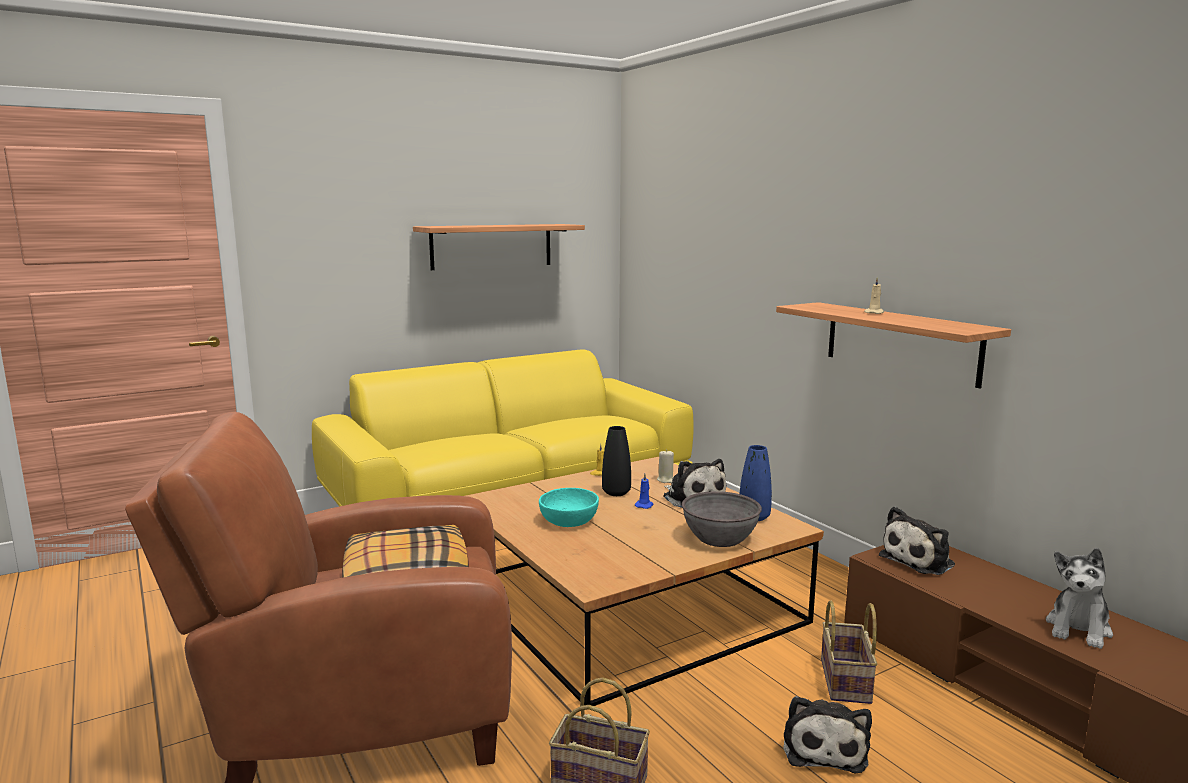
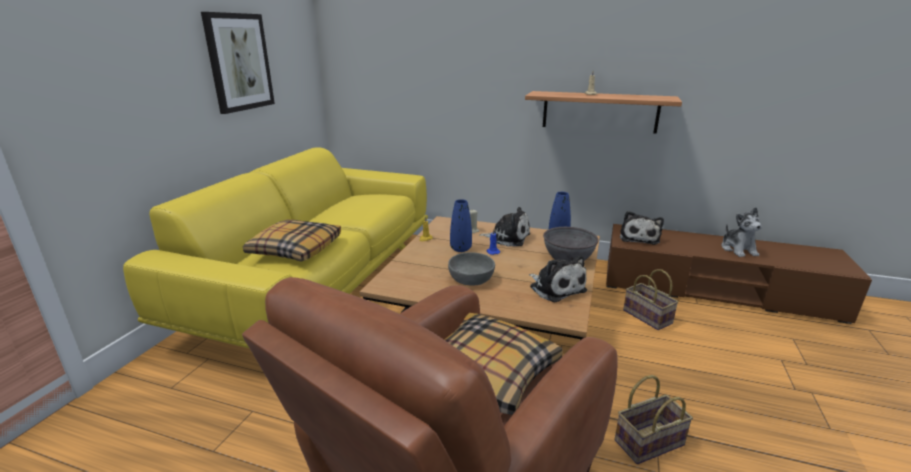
camera: 40 degrees left, 10 degrees up
shelf [413,224,585,270] -> picture [201,12,275,114]
turquoise bowl [539,488,599,527] -> grey bowl [448,252,495,286]
black vase [602,426,631,496] -> blue vase [450,199,472,252]
plush toy [783,696,872,774] -> plush toy moved to [529,255,587,303]
none -> pillow [243,219,341,262]

